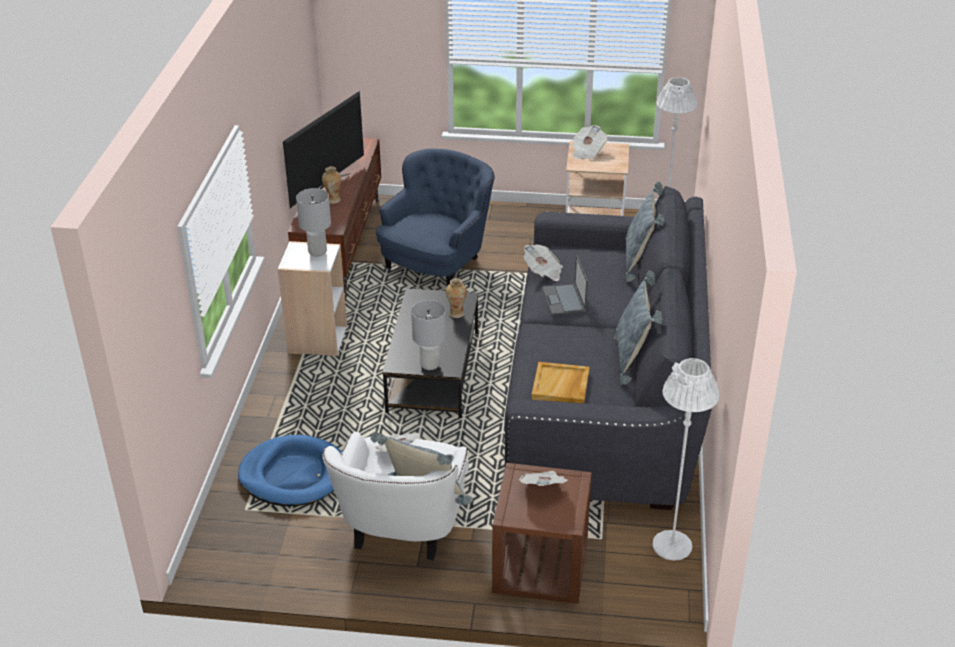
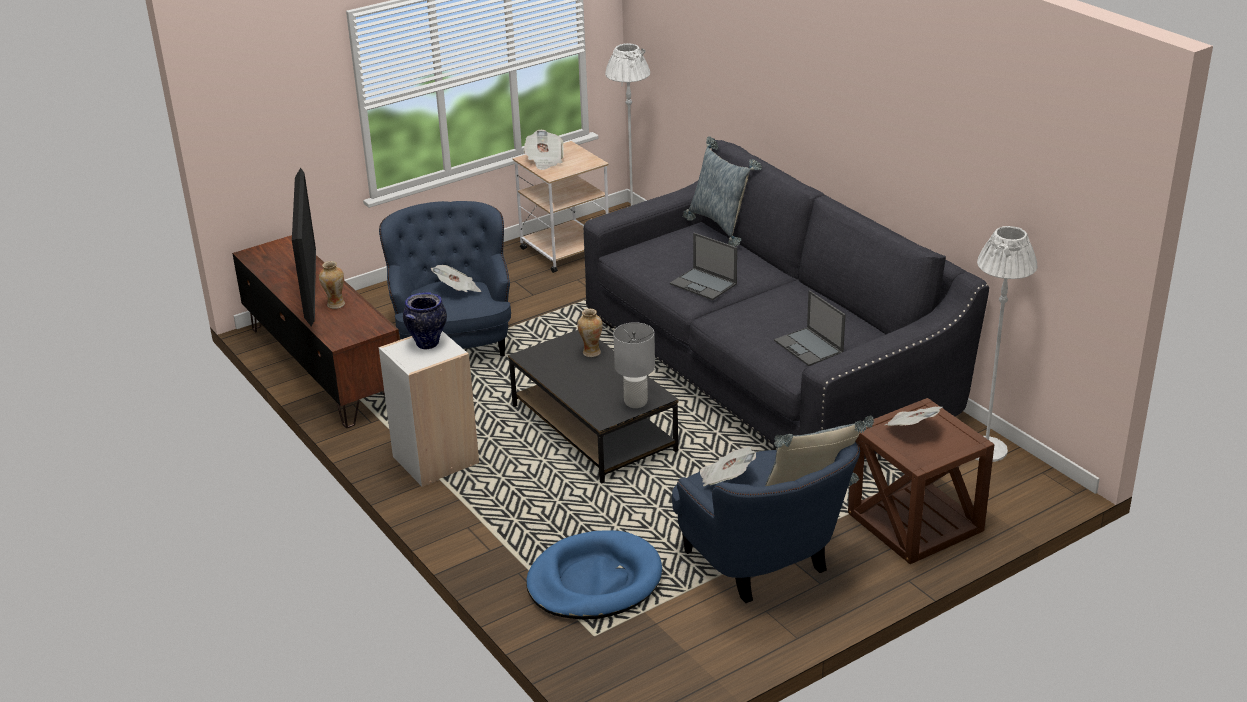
camera: 40 degrees left, 5 degrees down
grey table lamp [296,188,331,257] -> vase [403,292,447,349]
white armchair [322,432,469,560] -> blue armchair [672,441,860,603]
newspaper [524,244,563,281] -> newspaper moved to [431,265,481,292]
beige tray [531,362,589,403] -> laptop [774,290,846,366]
pillow [614,270,663,385] -> none

